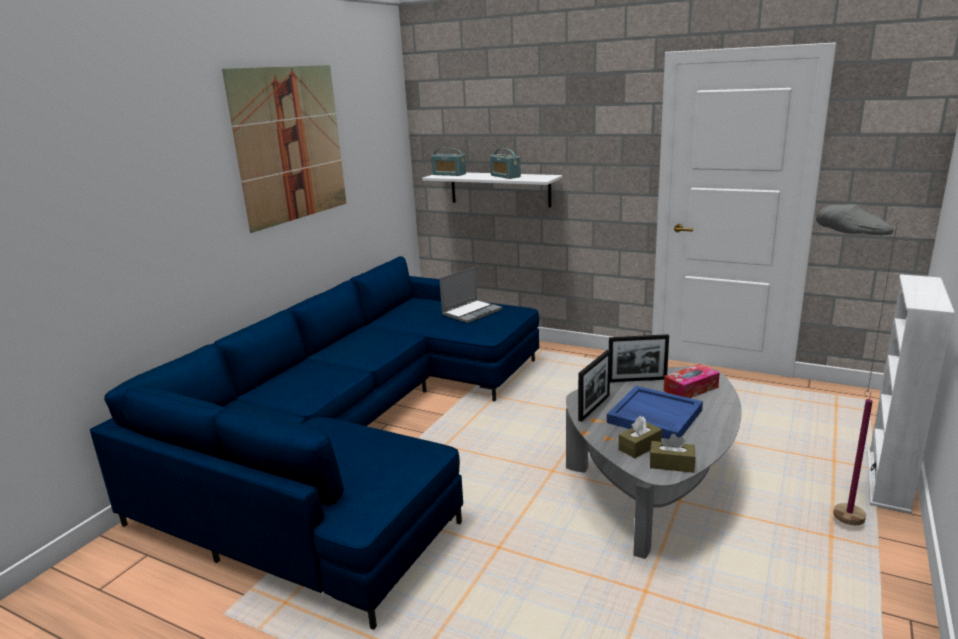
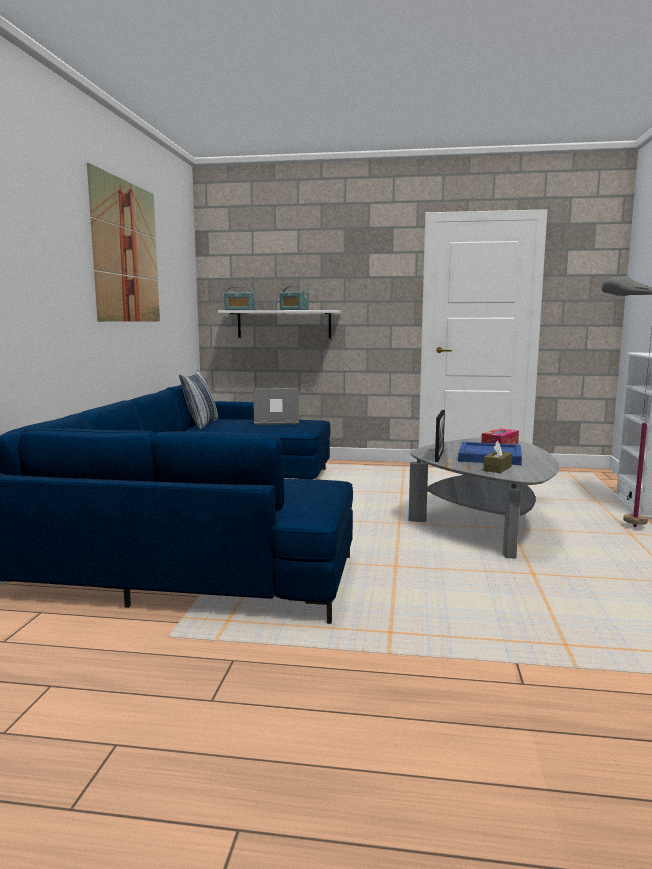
camera: 20 degrees left, 10 degrees down
laptop [440,267,502,323] -> laptop turned 120 degrees counterclockwise [253,388,299,425]
picture frame [609,334,669,382] -> none
brown tissue box [650,434,695,473] -> none
none -> pillow [179,370,218,429]

